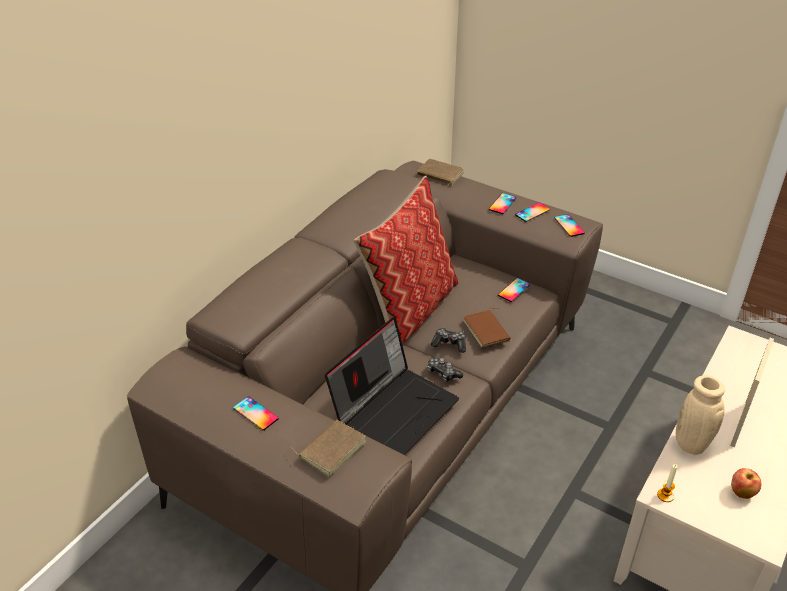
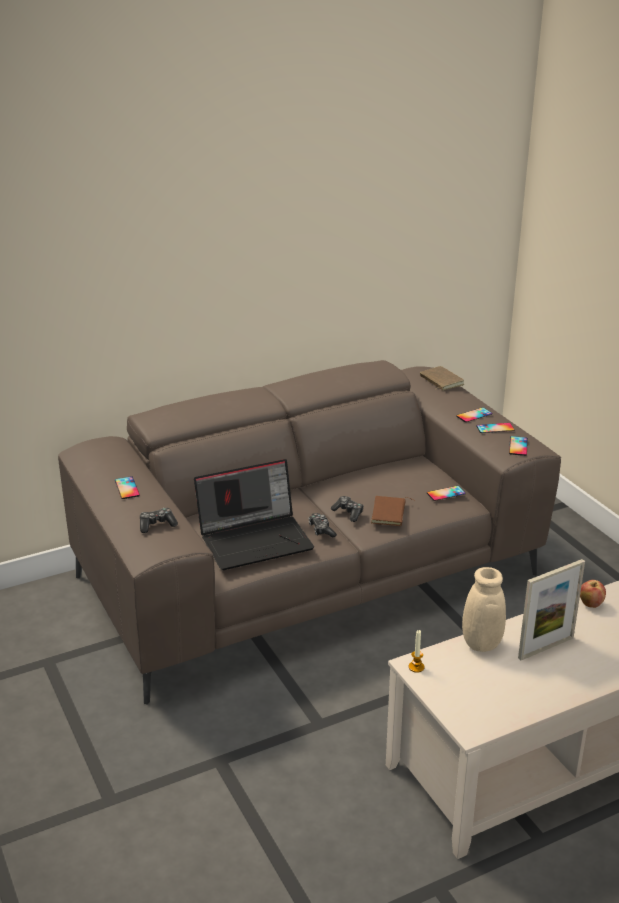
camera: 30 degrees right, 10 degrees down
brown book [290,420,366,477] -> game controller [140,508,178,533]
pillow [353,176,458,344] -> none
apple [731,468,761,499] -> apple moved to [580,580,606,608]

